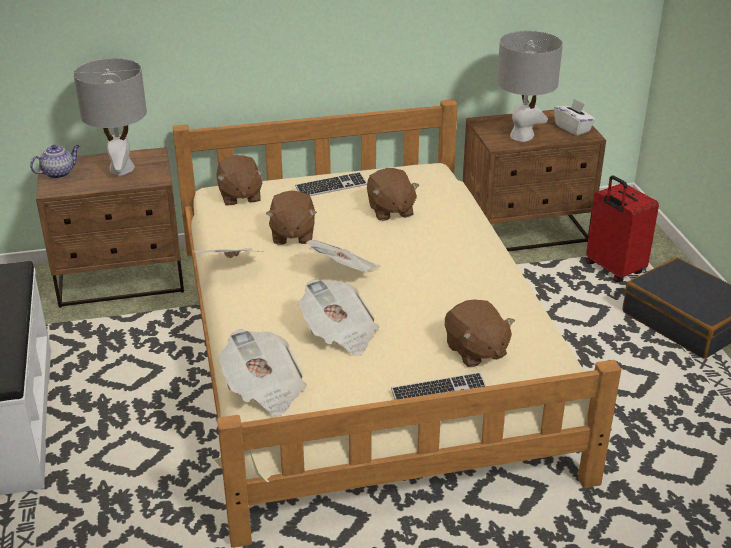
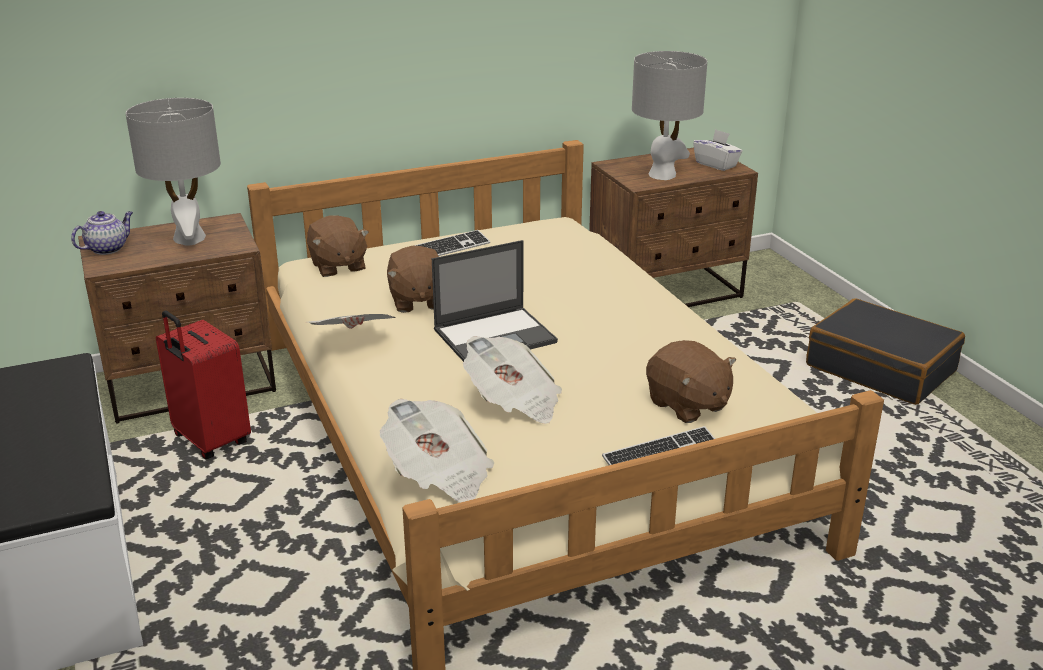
camera: 10 degrees left, 5 degrees down
newspaper [306,240,381,273] -> laptop [432,240,558,362]
brown plush toy [367,168,419,221] -> none
red suitcase [586,175,659,282] -> red suitcase moved to [156,311,251,459]

